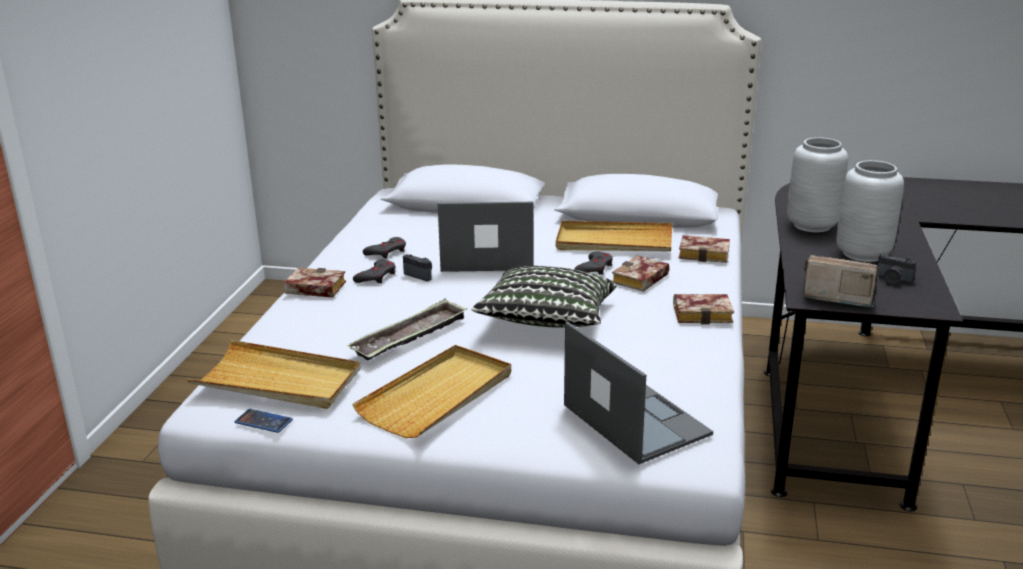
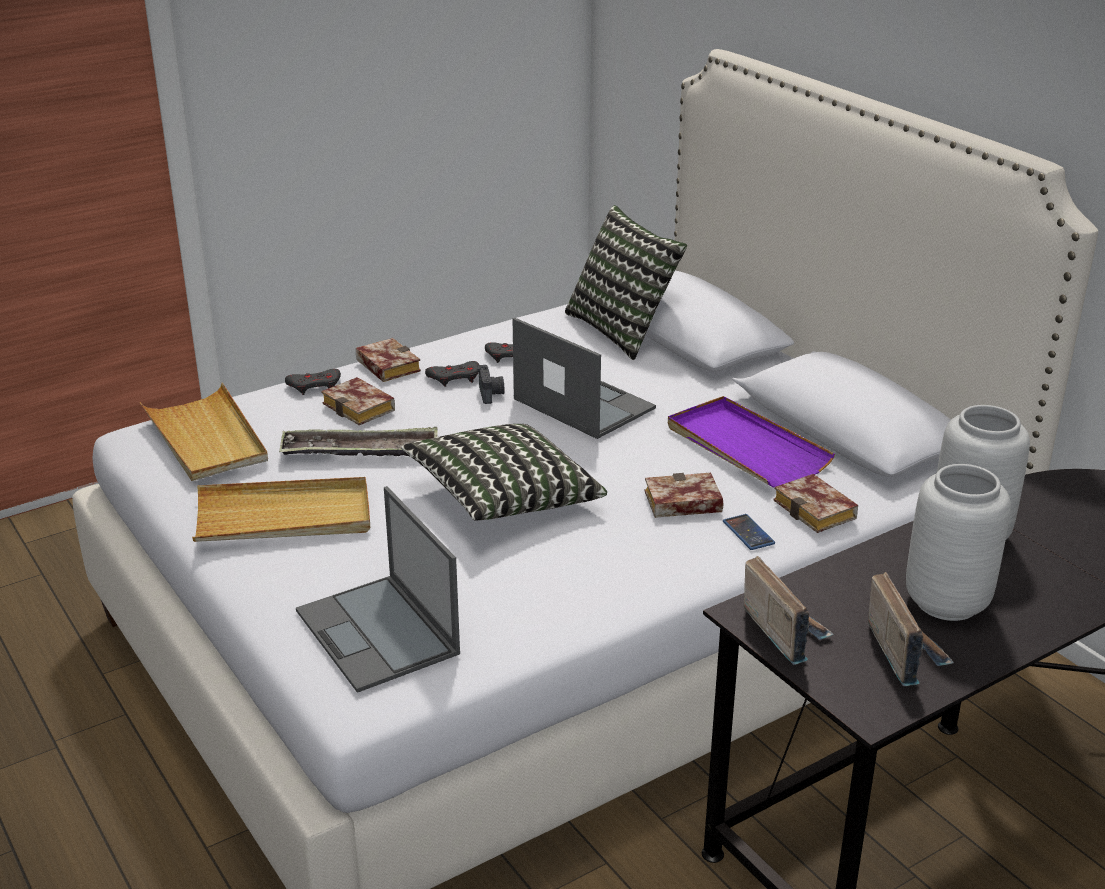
camera: 45 degrees right, 5 degrees up
phone [235,409,293,433] -> phone moved to [723,514,775,550]
beige tray [556,221,672,251] -> purple tray [668,396,835,488]
laptop [564,322,713,464] -> laptop turned 135 degrees clockwise [296,486,460,693]
grey game controller [574,251,613,275] -> grey game controller moved to [285,369,341,395]
book [673,294,734,324] -> book moved to [321,377,395,425]
camera [877,254,916,284] -> radio [868,572,954,686]
none -> pillow [565,205,687,360]

